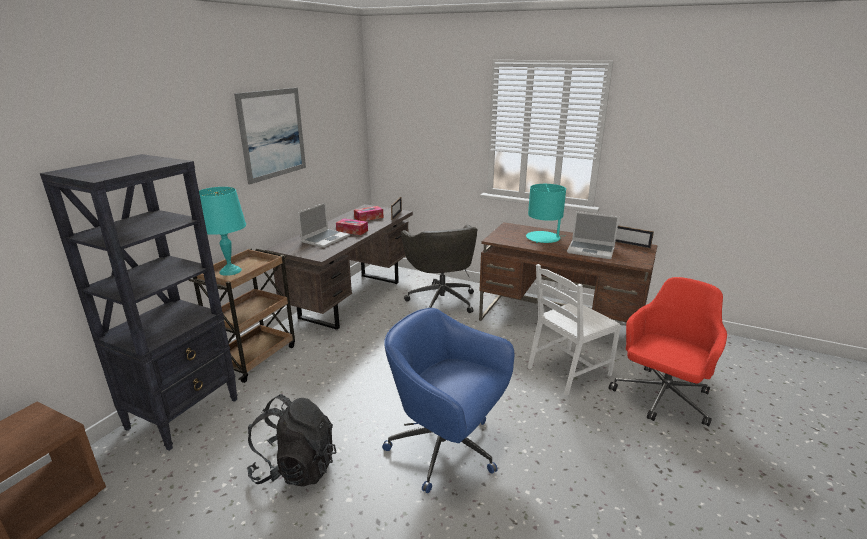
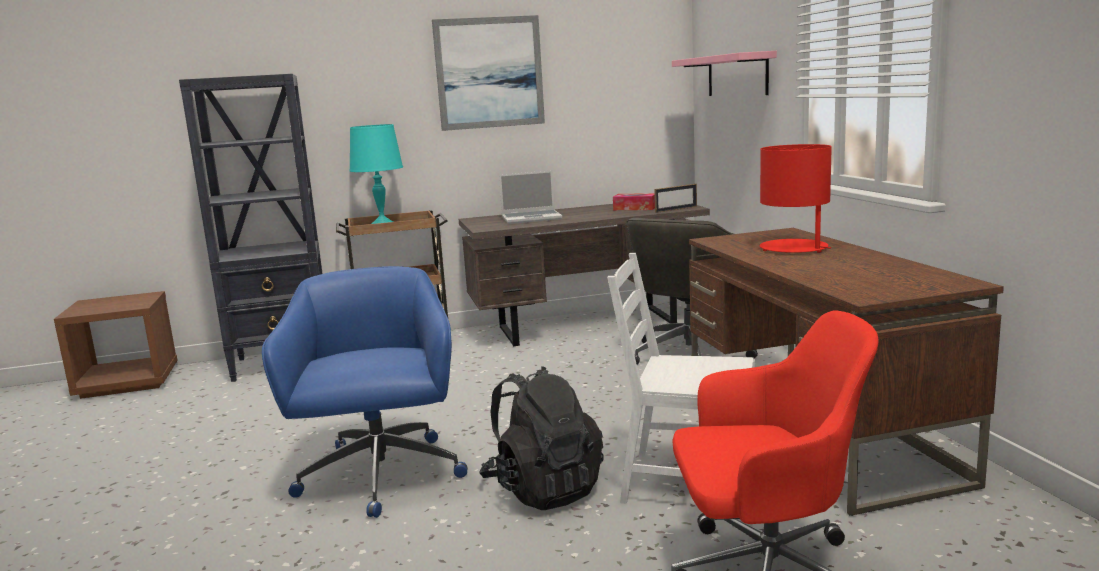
camera: 50 degrees right, 10 degrees down
black backpack [247,394,337,487] -> black backpack moved to [479,366,604,510]
tissue box [336,218,368,235] -> none
turquoise table lamp [526,184,566,243] -> red table lamp [760,144,832,253]
laptop [567,212,619,259] -> none
picture frame [615,225,654,249] -> none
none -> pink shelf [672,51,777,96]

